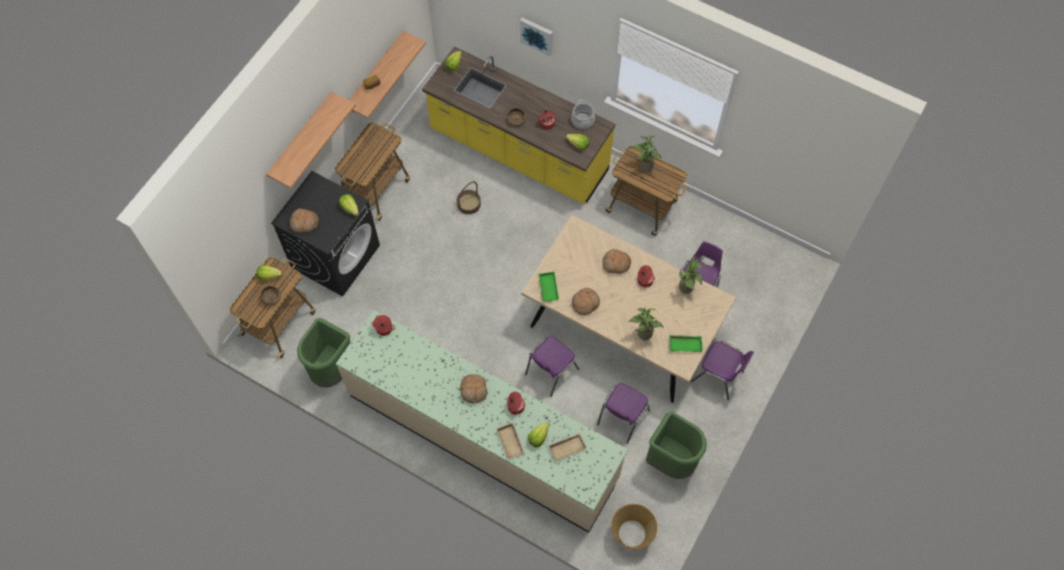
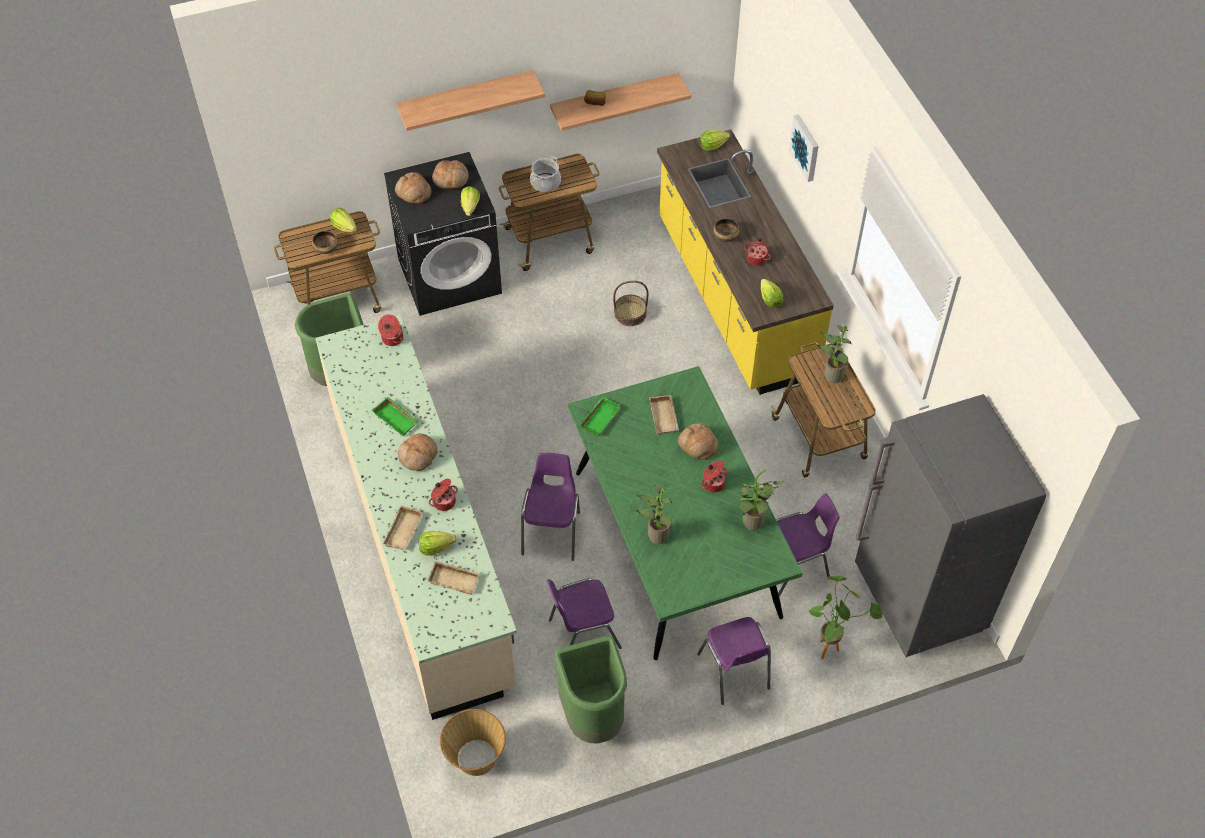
camera: 40 degrees right, 10 degrees down
beige dining table [521,215,736,403] -> green dining table [568,366,802,660]
purple chair [525,336,579,397] -> purple chair turned 105 degrees clockwise [521,453,580,561]
cooking pot [571,100,595,129] -> cooking pot moved to [530,156,561,192]
bread [572,288,600,315] -> bread moved to [432,160,468,189]
green tray [669,335,703,352] -> green tray moved to [372,397,419,436]
none -> beige tray [649,395,679,435]
none -> potted plant [808,575,883,659]
none -> grey fridge [855,394,1046,657]

